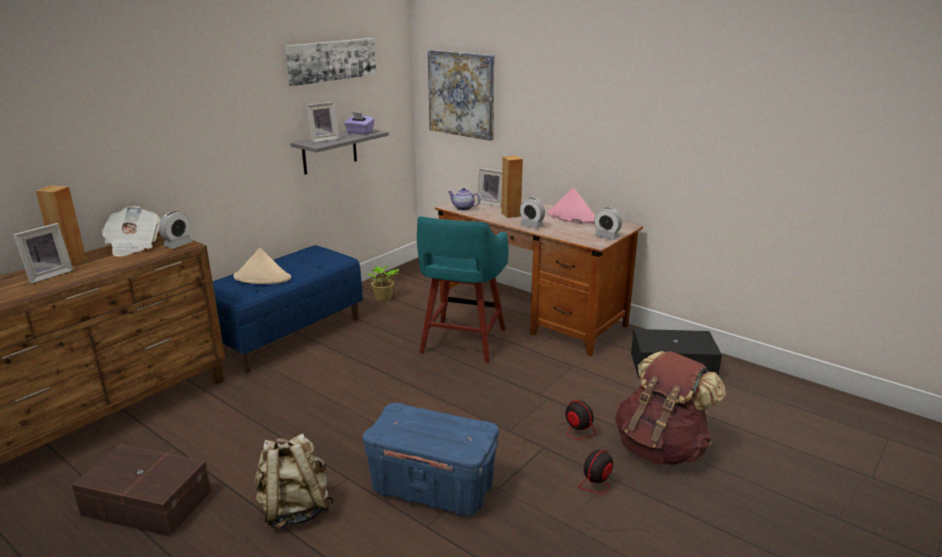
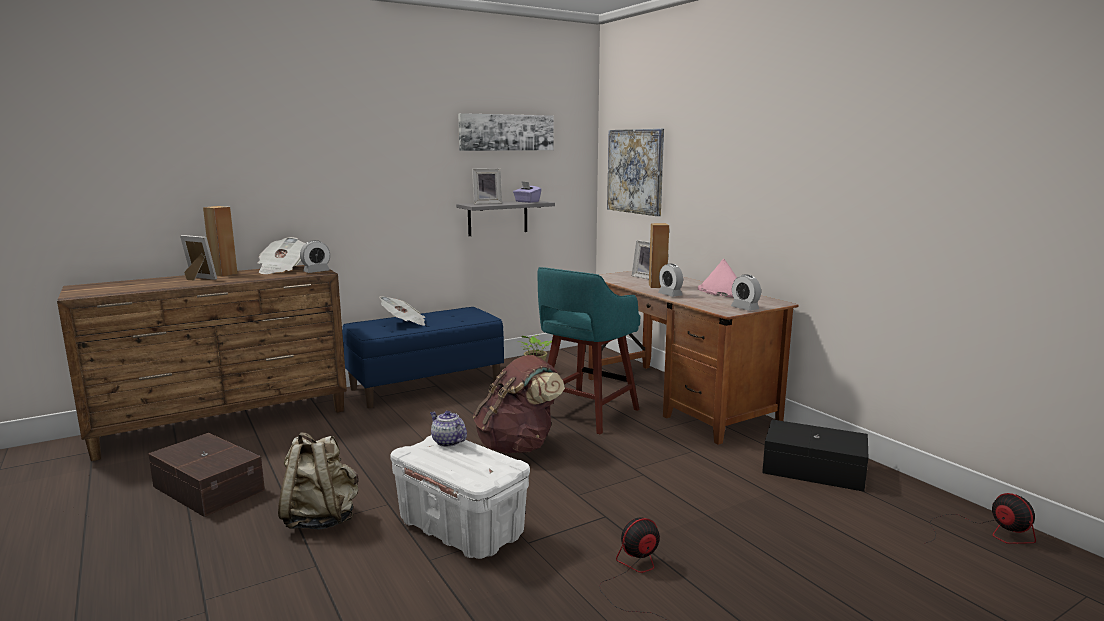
camera: 20 degrees right, 10 degrees down
picture frame [13,223,73,284] -> picture frame turned 120 degrees counterclockwise [180,235,217,280]
beige hat [233,248,291,284] -> newspaper [379,296,425,326]
blue storage box [363,403,499,516] -> white storage box [390,435,530,559]
teapot [448,188,480,211] -> teapot moved to [430,411,467,447]
fan [516,400,596,454] -> fan moved to [924,493,1036,544]
brown backpack [615,351,726,465] -> brown backpack moved to [473,355,565,453]

